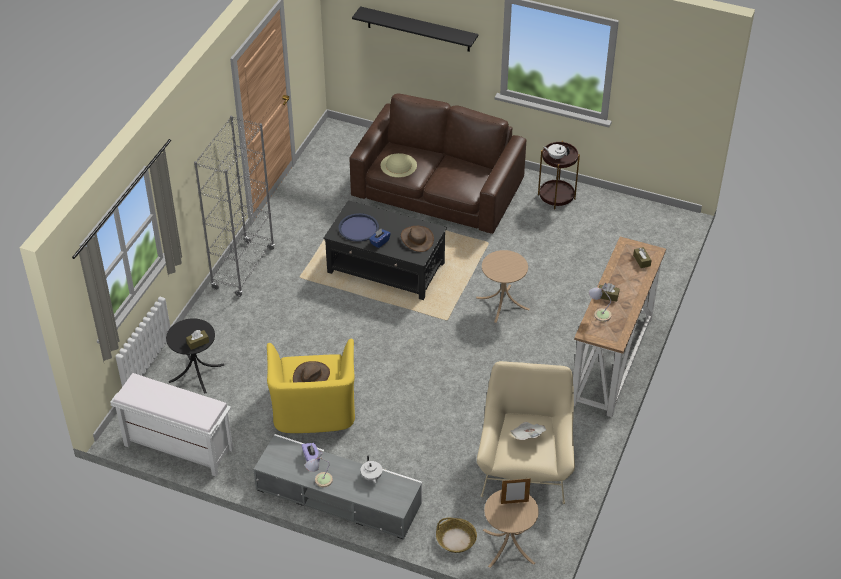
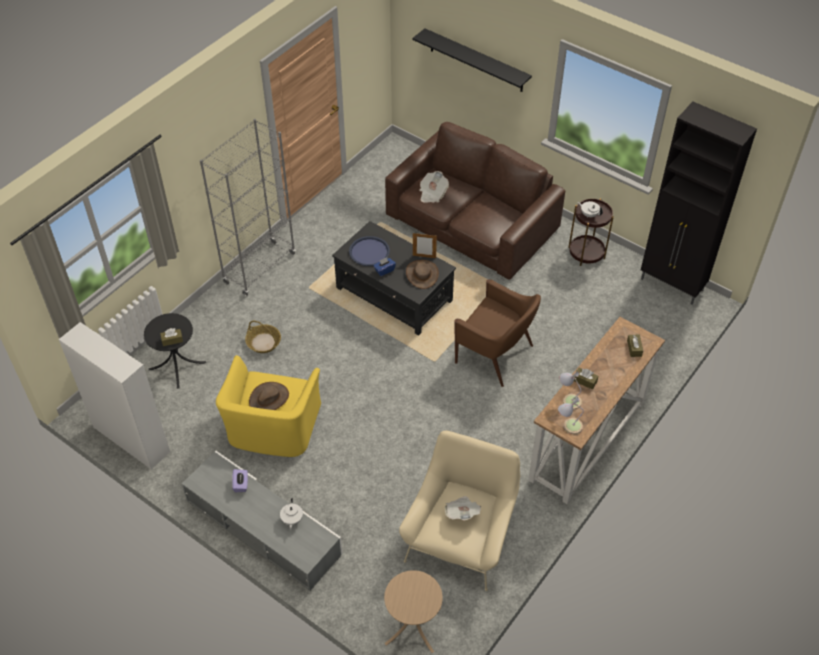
camera: 15 degrees right, 5 degrees up
white bench [110,373,234,477] -> white cabinet [59,322,170,470]
table lamp [305,451,333,487] -> table lamp moved to [558,397,584,434]
beige hat [381,153,417,178] -> newspaper [419,171,449,203]
basket [436,518,477,553] -> basket moved to [245,321,281,353]
beige side table [476,250,530,323] -> brown armchair [454,279,541,387]
picture frame [501,478,531,504] -> picture frame moved to [413,233,437,258]
none -> black cabinet [641,101,757,305]

